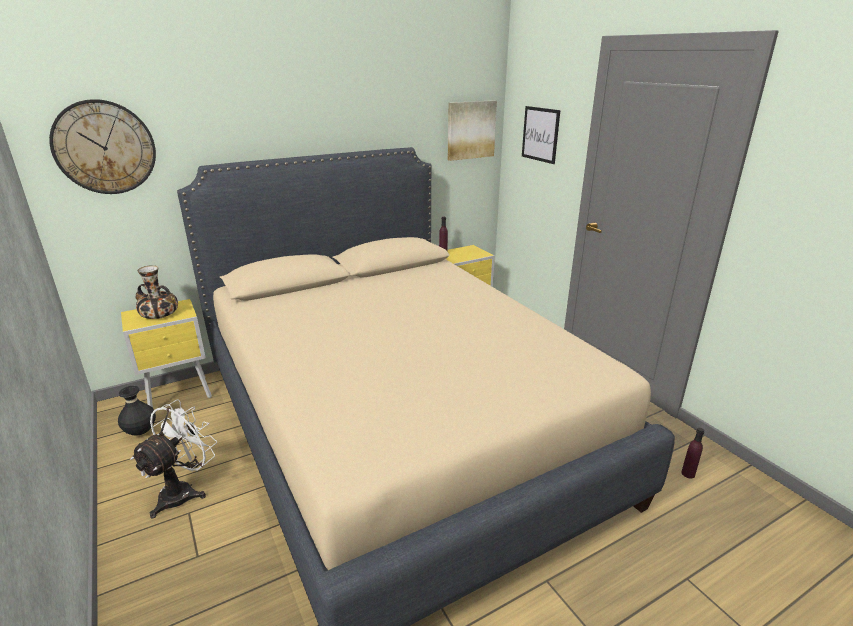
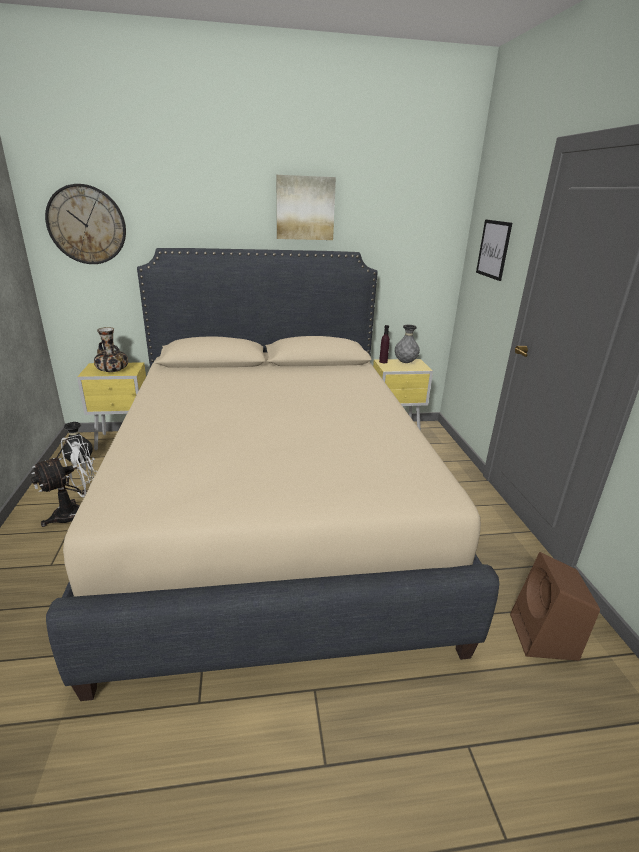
camera: 20 degrees right, 0 degrees up
picture [448,100,497,161] -> picture moved to [277,175,336,240]
purple bottle [681,428,704,479] -> brown speaker [510,552,600,661]
none -> grey vase [395,325,420,363]

